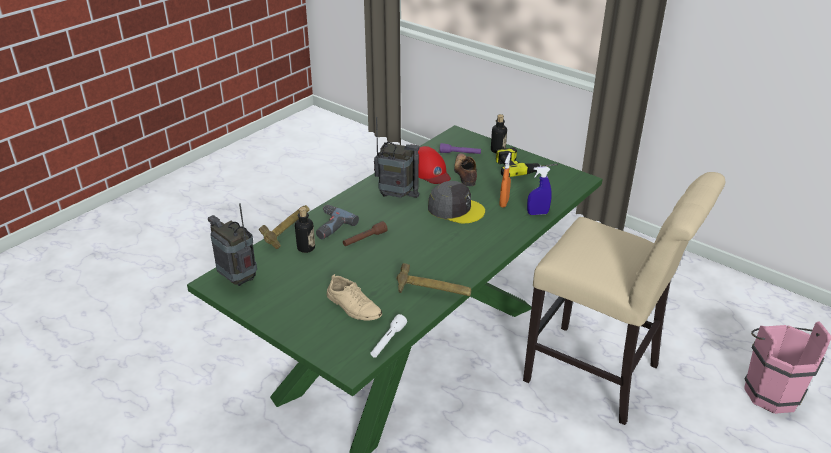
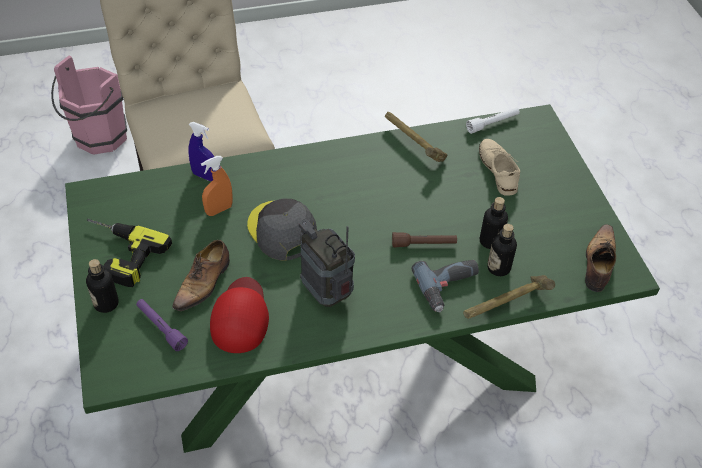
camera: 145 degrees left, 15 degrees up
radio [208,203,257,286] -> shoe [585,224,616,292]
none -> bottle [480,197,508,249]

